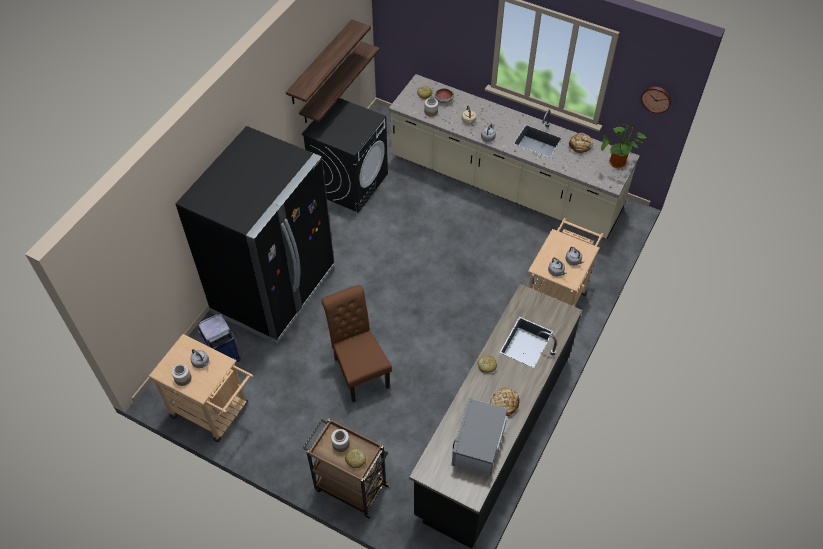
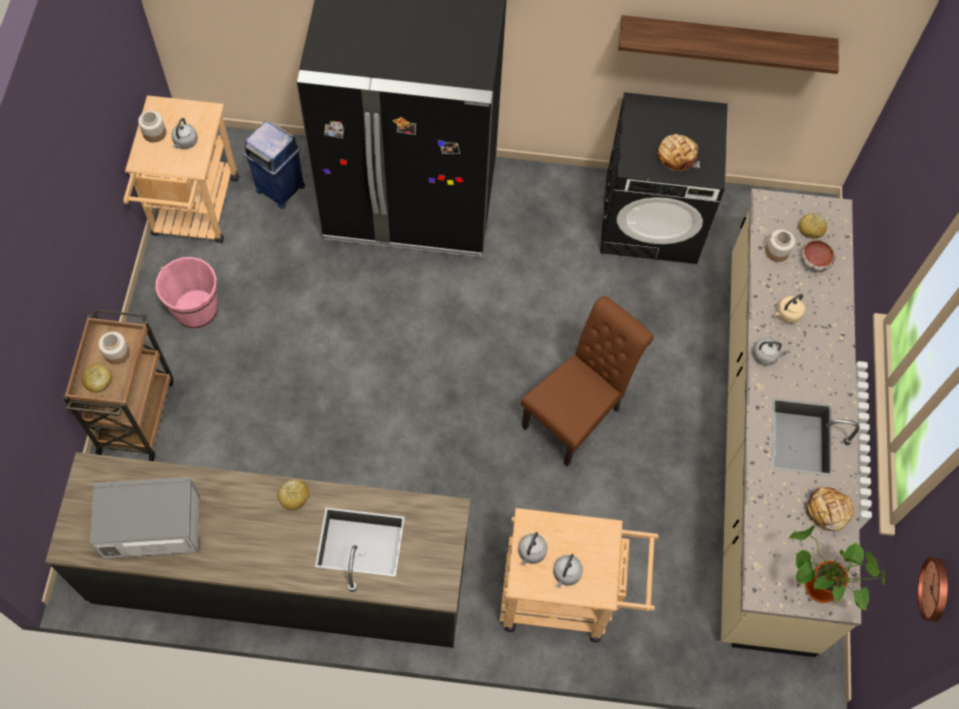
camera: 65 degrees right, 10 degrees up
shelf [299,41,380,123] -> none
brown chair [322,285,392,402] -> brown chair moved to [521,296,654,467]
bread [490,387,520,416] -> bread moved to [657,134,700,171]
none -> pink bucket [156,257,218,329]

